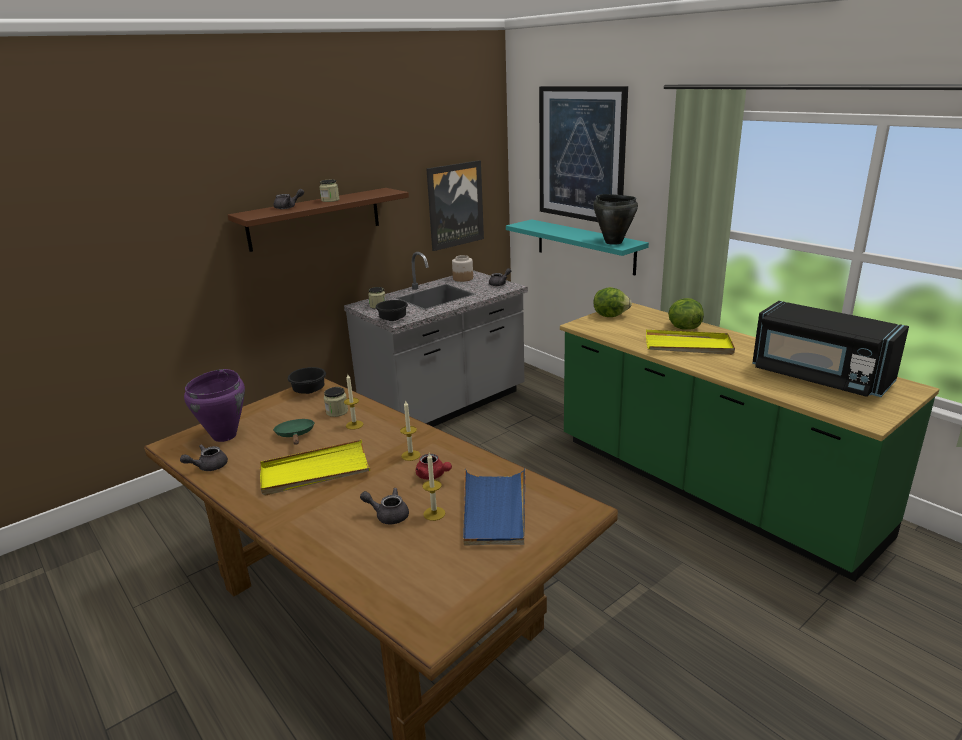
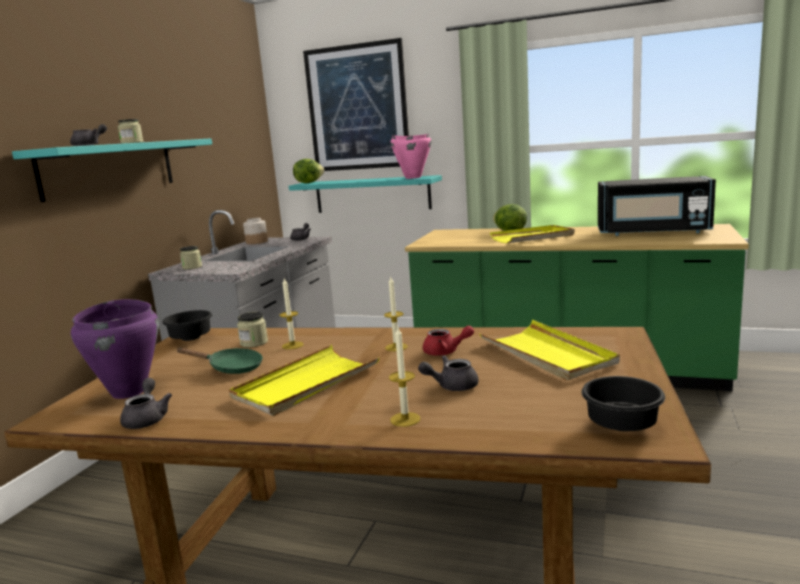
camera: 30 degrees left, 10 degrees down
grey teapot [180,445,228,471] -> grey teapot turned 150 degrees clockwise [120,378,172,429]
brown shelf [228,188,409,252] -> turquoise shelf [12,138,212,202]
green frying pan [273,419,315,445] -> green frying pan turned 150 degrees clockwise [176,348,263,374]
black bowl [376,300,408,321] -> black bowl moved to [581,376,665,431]
candle [422,453,445,521] -> candle moved to [389,327,420,427]
picture [426,160,484,251] -> none
blue tray [463,468,526,546] -> yellow tray [480,320,620,380]
black cooking pot [593,194,638,245] -> pink cooking pot [391,134,431,179]
lettuce [593,287,632,317] -> lettuce moved to [293,159,324,183]

